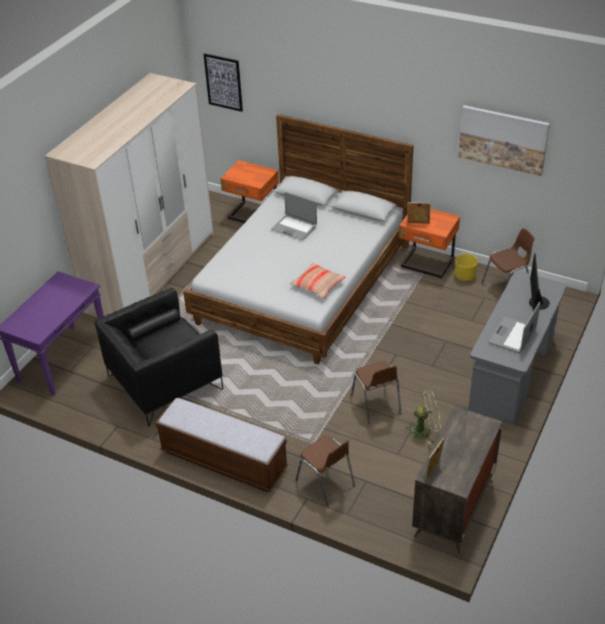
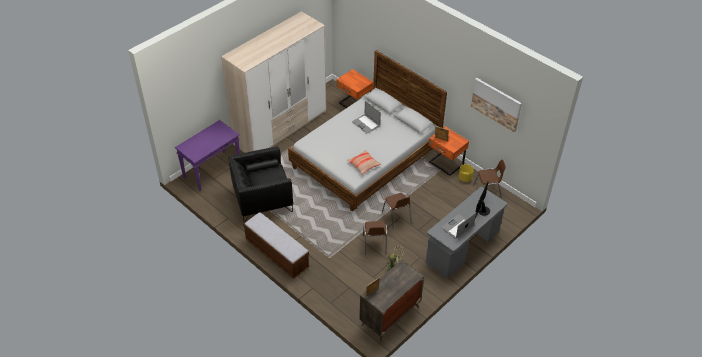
camera: 15 degrees right, 5 degrees up
picture [203,53,243,112] -> none
brown chair [295,436,356,507] -> brown chair moved to [382,193,411,229]

